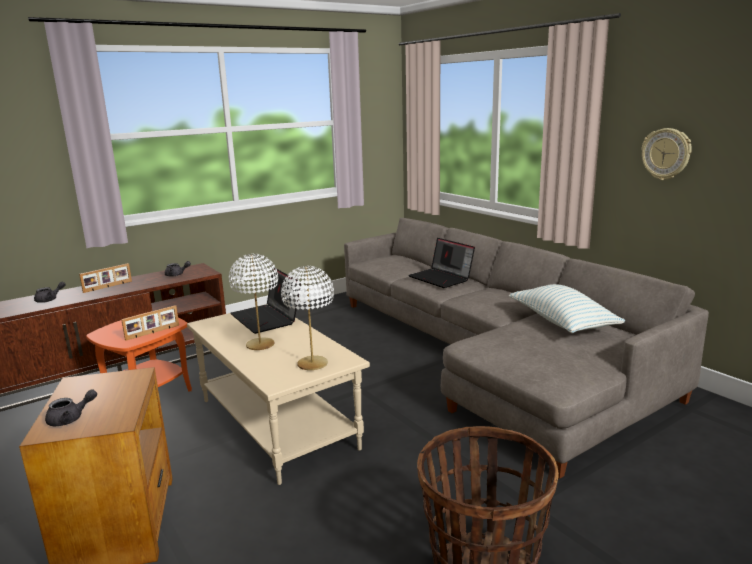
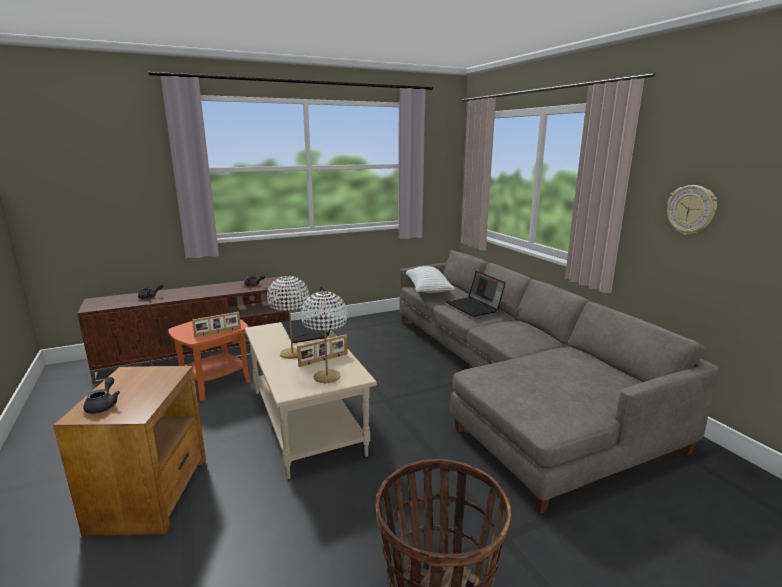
camera: 10 degrees right, 0 degrees up
grey teapot [45,389,97,426] -> grey teapot turned 75 degrees counterclockwise [83,377,120,414]
picture frame [79,263,132,293] -> picture frame moved to [297,334,348,367]
pillow [509,284,625,333] -> pillow moved to [406,266,455,293]

